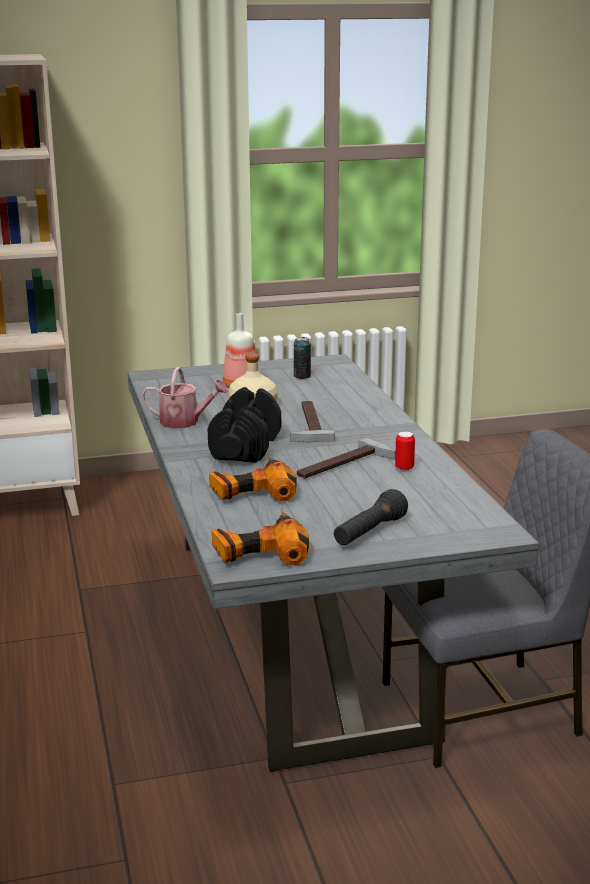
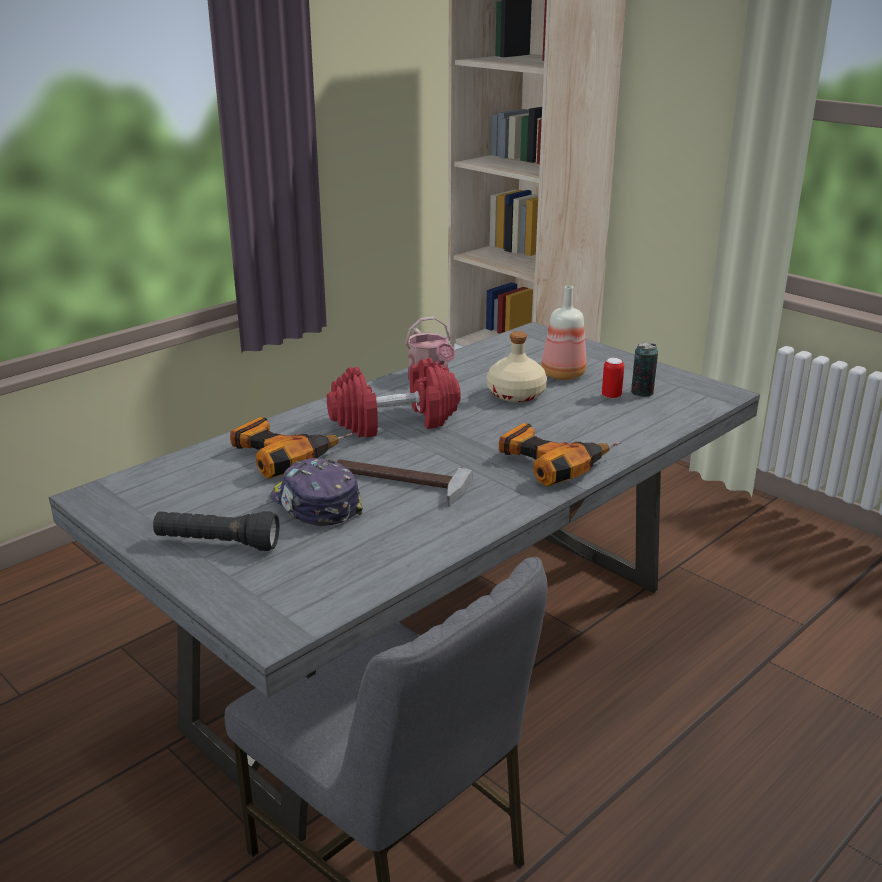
camera: 60 degrees right, 5 degrees up
black dumbbell [208,387,281,463] -> red dumbbell [327,358,461,438]
power drill [212,509,309,565] -> power drill moved to [499,423,621,487]
hammer [290,401,335,442] -> none
can [395,431,415,471] -> can moved to [602,358,624,399]
none -> cap [270,458,363,526]

